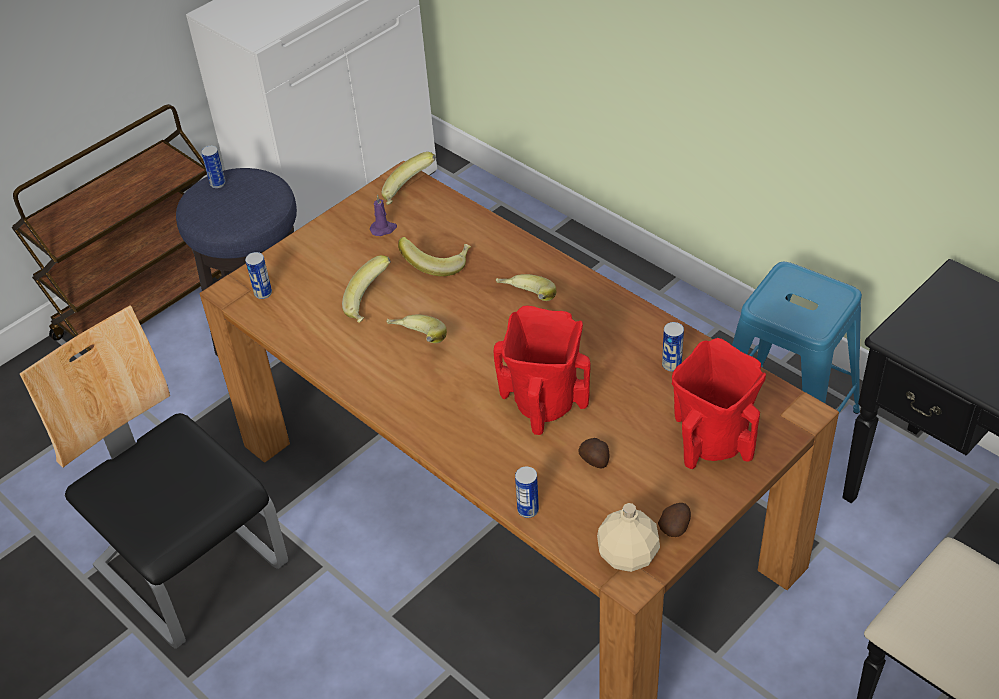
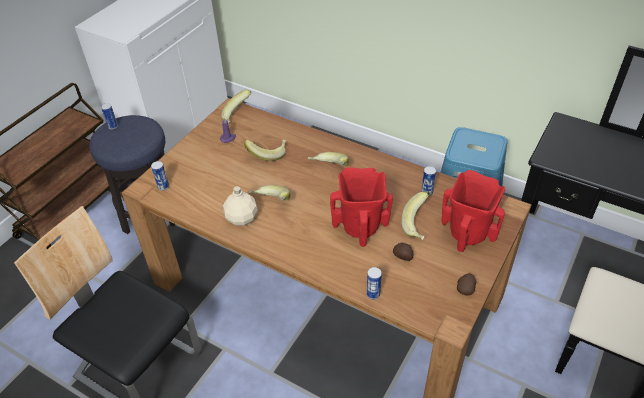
camera: 15 degrees left, 0 degrees up
banana [342,255,391,323] -> banana moved to [401,192,429,240]
beige bottle [597,503,660,572] -> beige bottle moved to [223,186,258,226]

